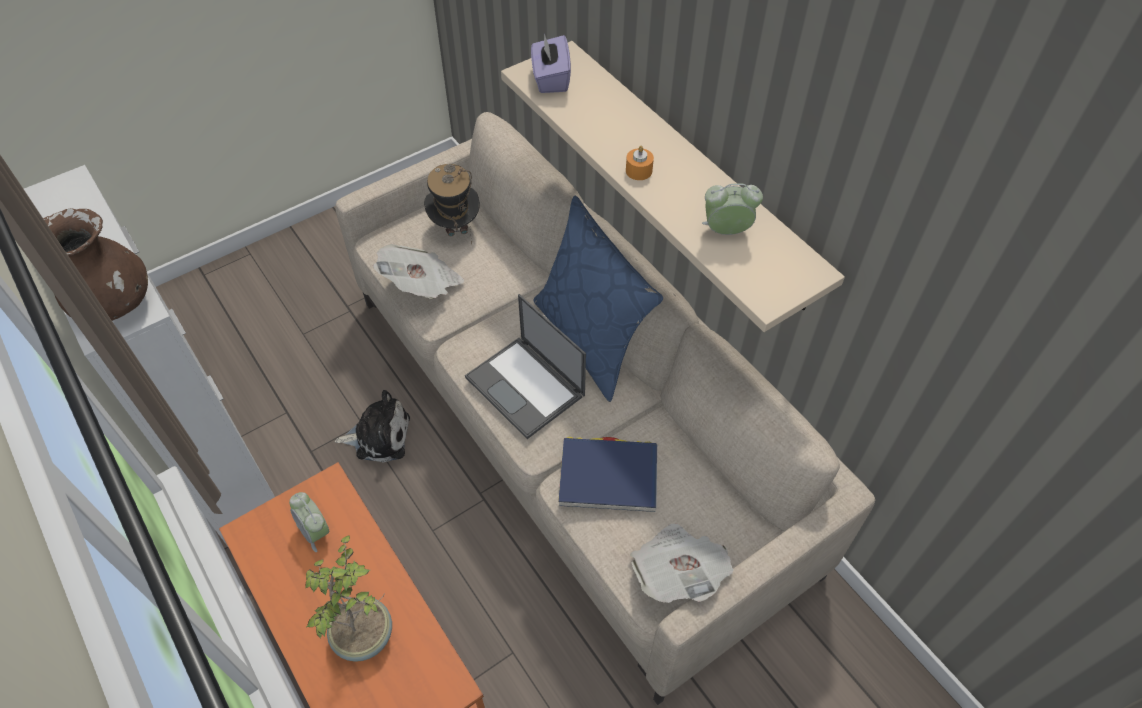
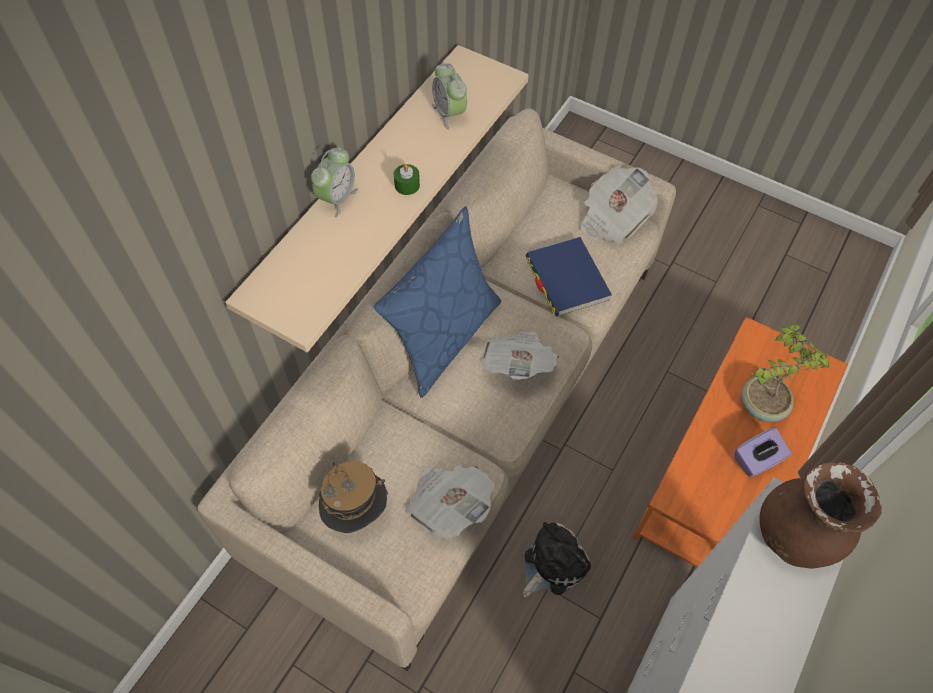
camera: 115 degrees left, 5 degrees up
alarm clock [289,492,329,552] -> alarm clock moved to [311,147,358,217]
plush toy [335,390,410,463] -> plush toy turned 75 degrees clockwise [523,522,591,597]
laptop [465,294,586,439] -> newspaper [480,331,560,380]
purple tissue box [531,34,571,93] -> purple tissue box moved to [734,427,791,478]
orange candle [626,146,654,180] -> green candle [394,164,420,195]

